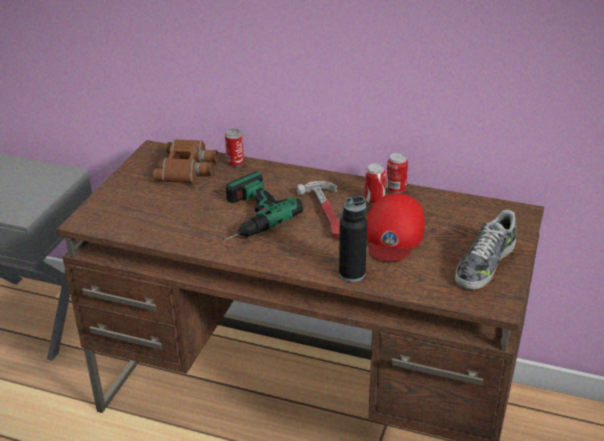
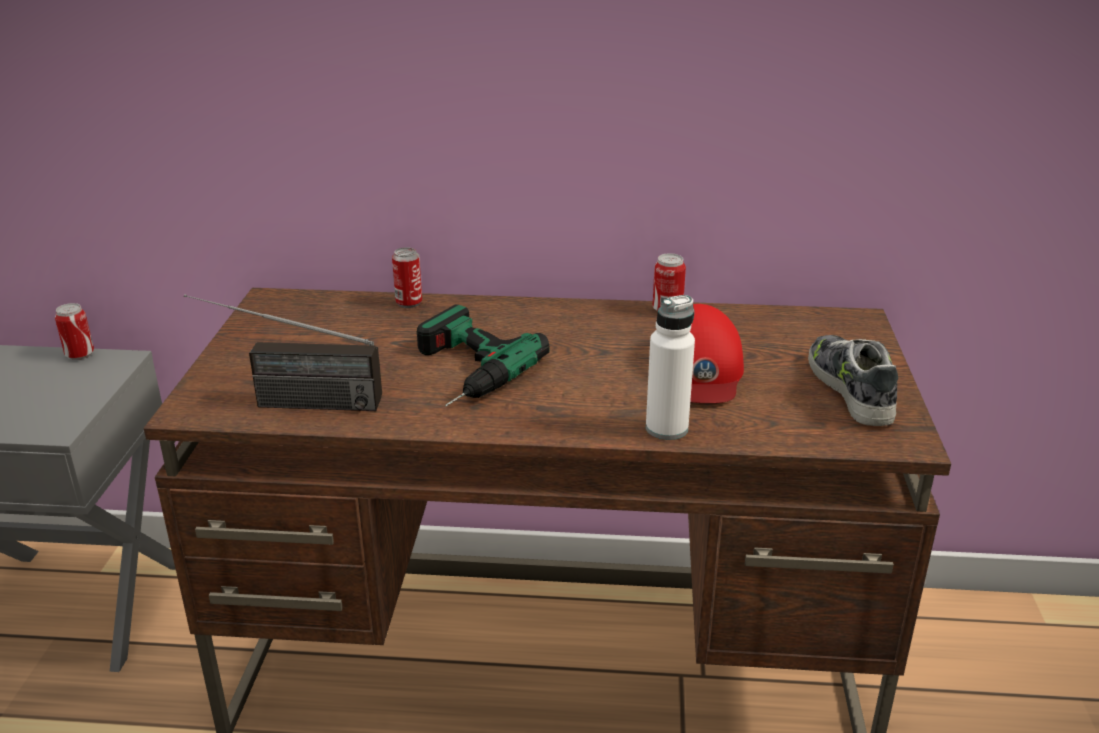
camera: 15 degrees left, 5 degrees down
brown binoculars [153,139,218,183] -> none
hammer [297,181,340,239] -> none
black bottle [339,196,367,282] -> white bottle [646,295,695,440]
can [364,163,386,204] -> can moved to [55,303,94,360]
shoe [455,210,517,290] -> shoe turned 150 degrees clockwise [808,335,898,426]
none -> radio [184,294,382,411]

